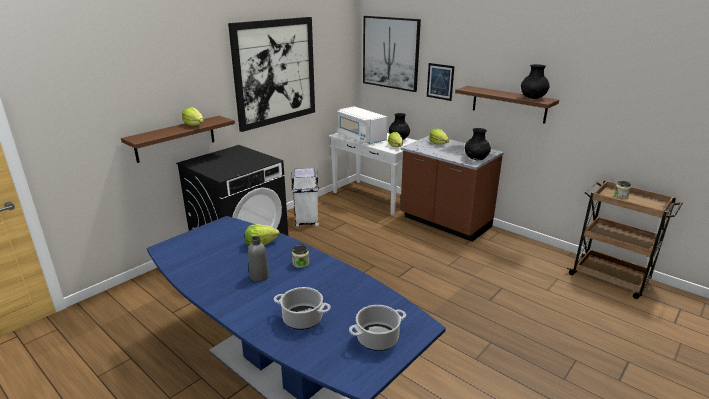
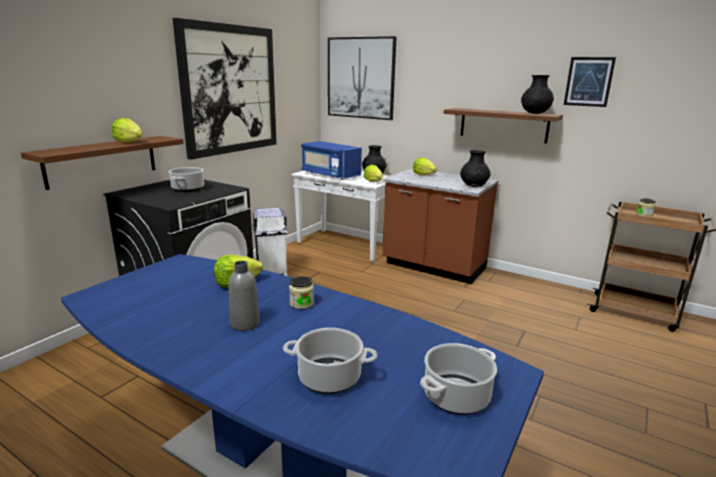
camera: 10 degrees left, 5 degrees down
white microwave [337,106,387,144] -> blue microwave [301,141,362,180]
picture [427,63,455,101] -> picture moved to [564,57,616,107]
none -> cooking pot [168,167,204,192]

